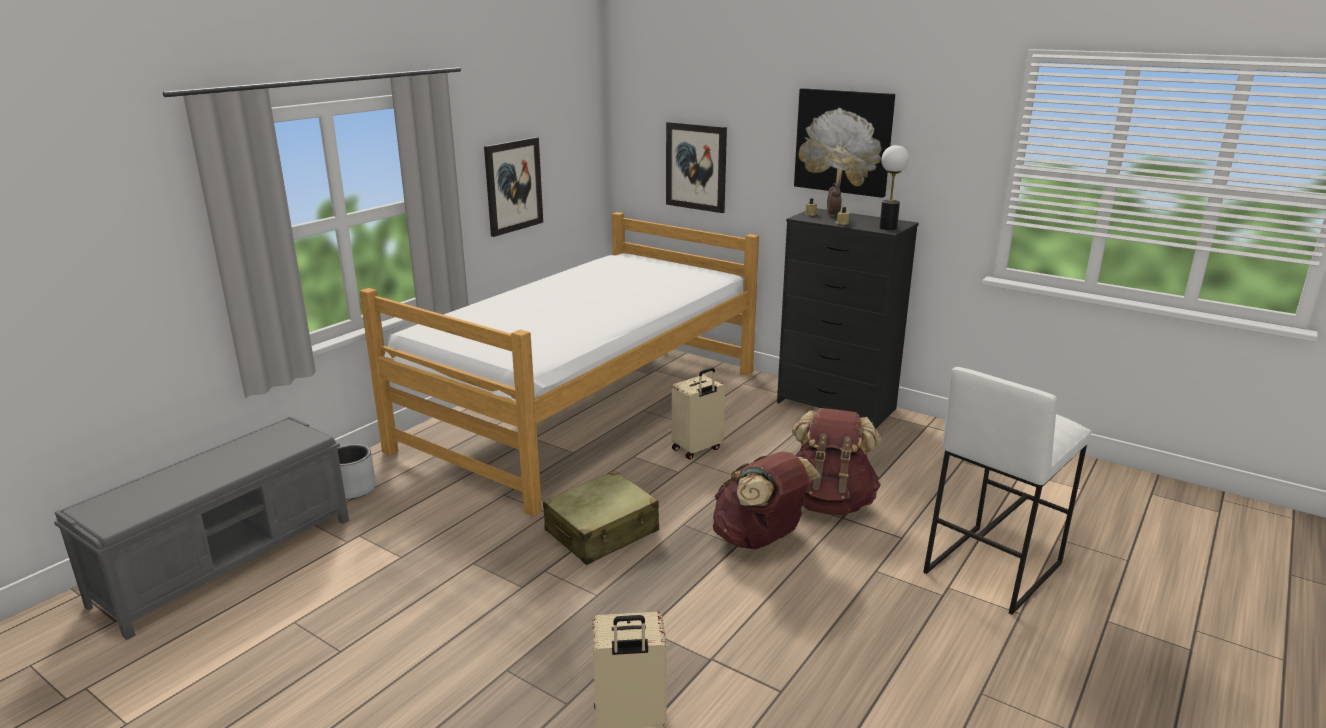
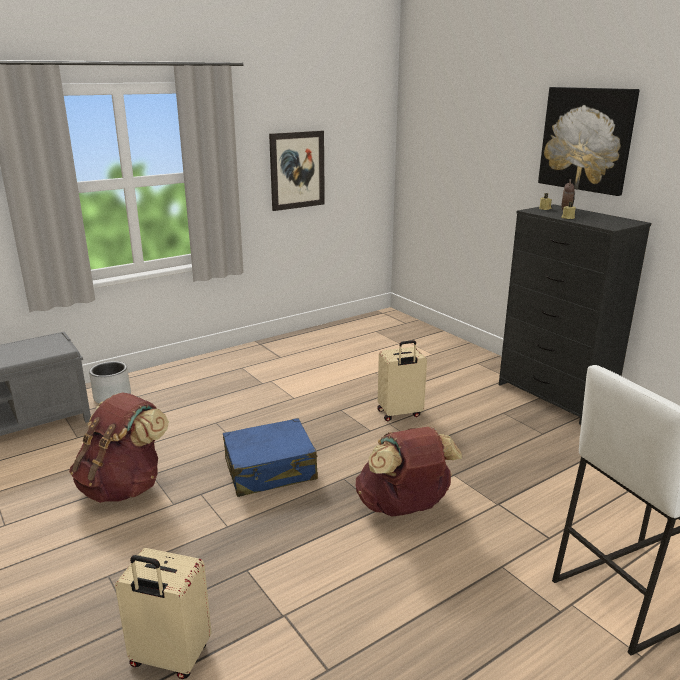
camera: 20 degrees right, 0 degrees up
bed [360,212,759,517] -> none
beige suitcase [543,470,659,565] -> blue suitcase [223,418,318,497]
picture [666,122,727,213] -> none
brown backpack [792,408,881,515] -> brown backpack moved to [69,392,169,503]
table lamp [880,145,909,230] -> none

